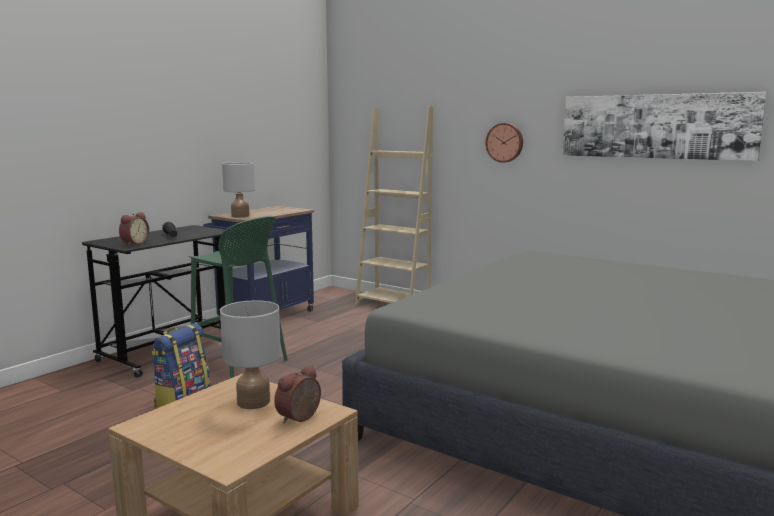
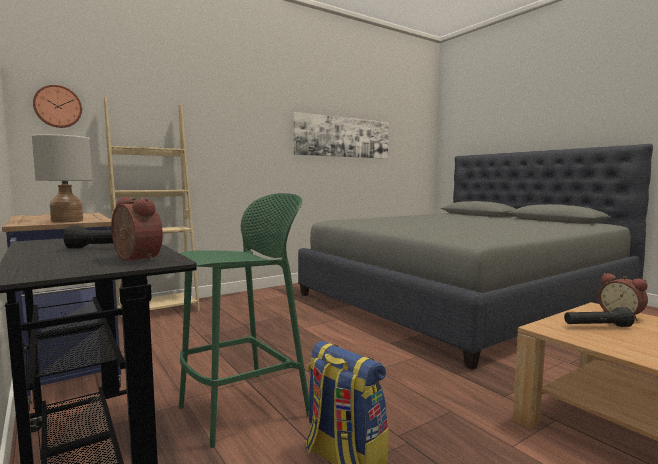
camera: 70 degrees left, 5 degrees down
grey table lamp [220,300,281,409] -> black flashlight [564,307,634,327]
wall clock [485,123,523,163] -> wall clock moved to [33,85,82,128]

